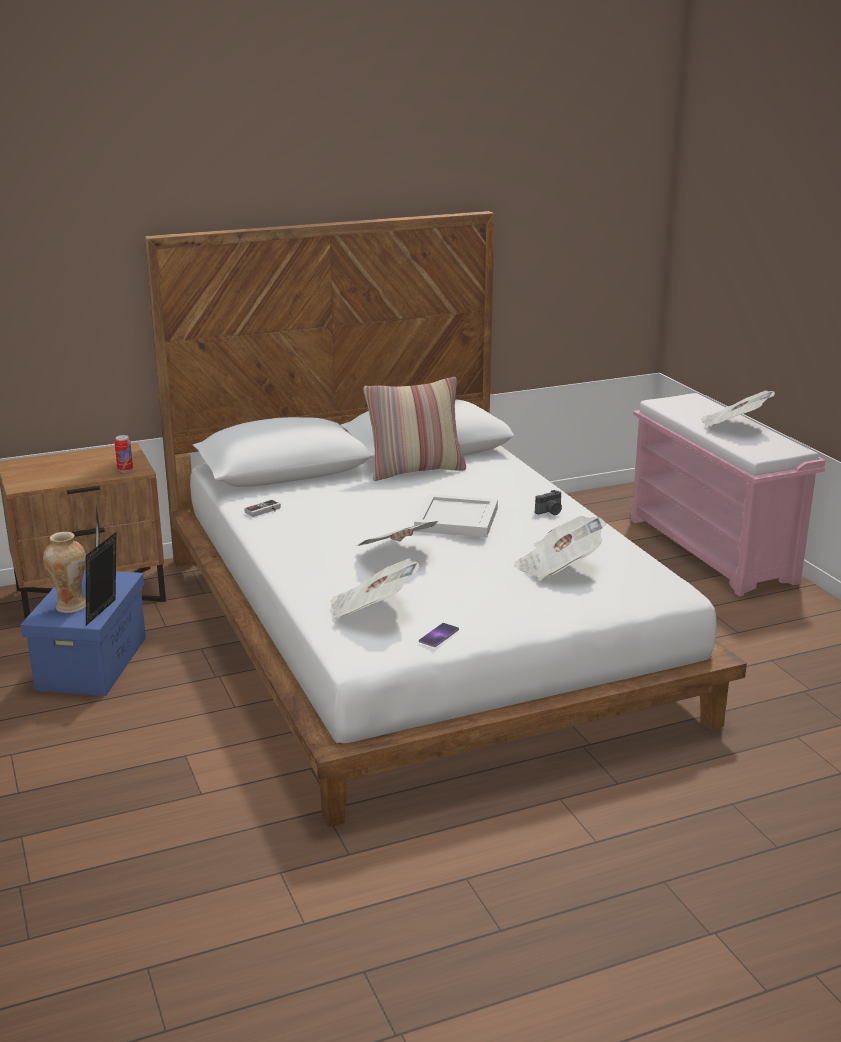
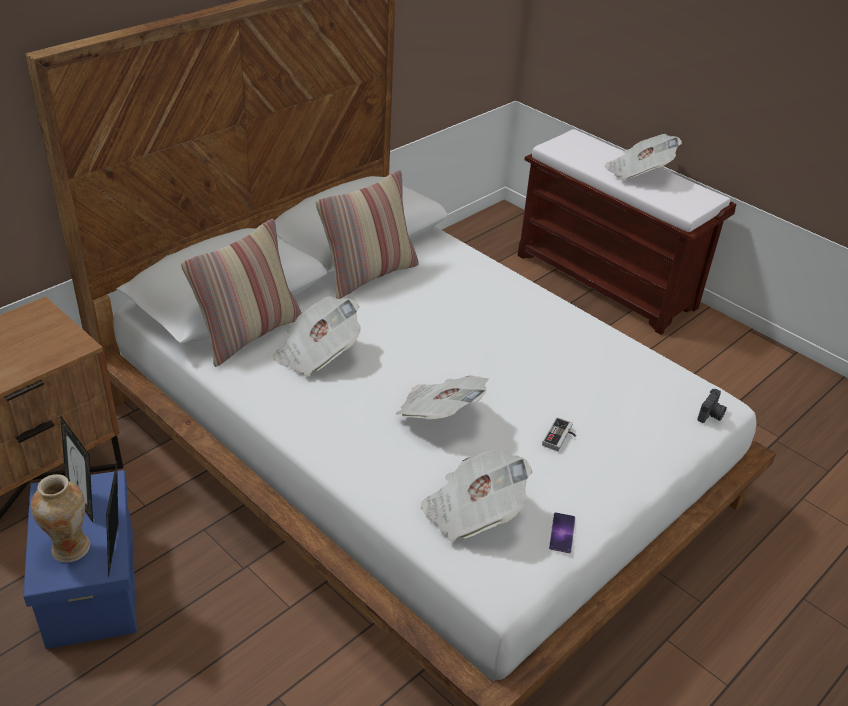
camera: 25 degrees left, 15 degrees up
can [115,435,133,472] -> none
game controller [244,499,281,517] -> game controller moved to [542,417,576,451]
white tray [414,494,498,538] -> none
newspaper [514,516,606,580] -> newspaper moved to [273,296,361,376]
camera [535,490,562,515] -> camera moved to [697,389,727,423]
pink bench [631,393,825,596] -> brown bench [517,129,737,335]
none -> pillow [181,219,301,367]

